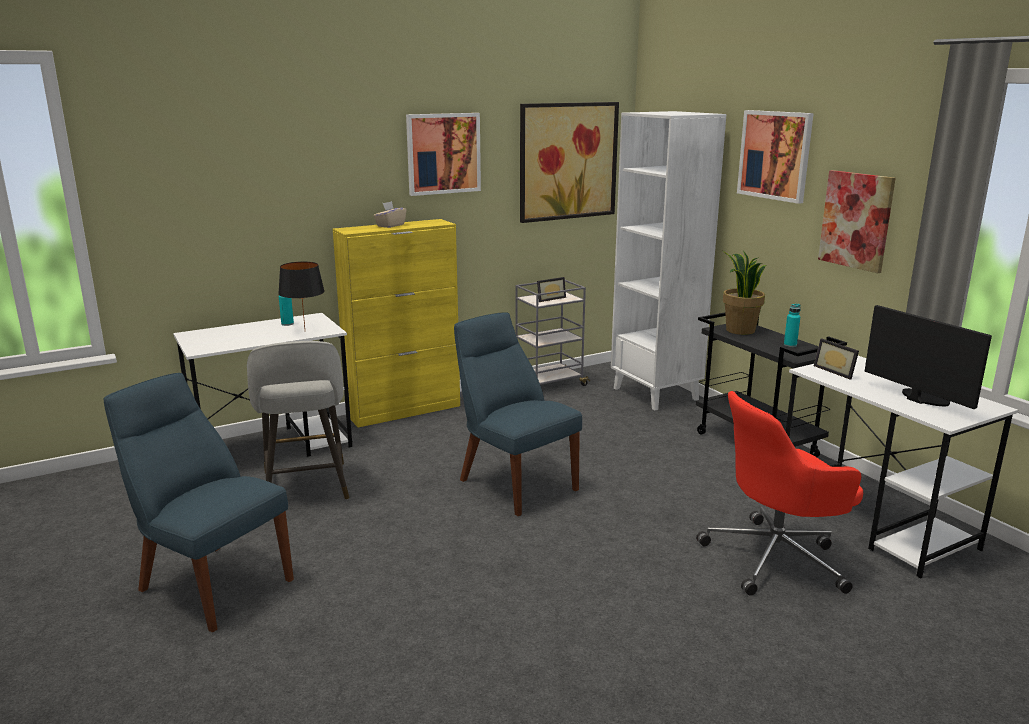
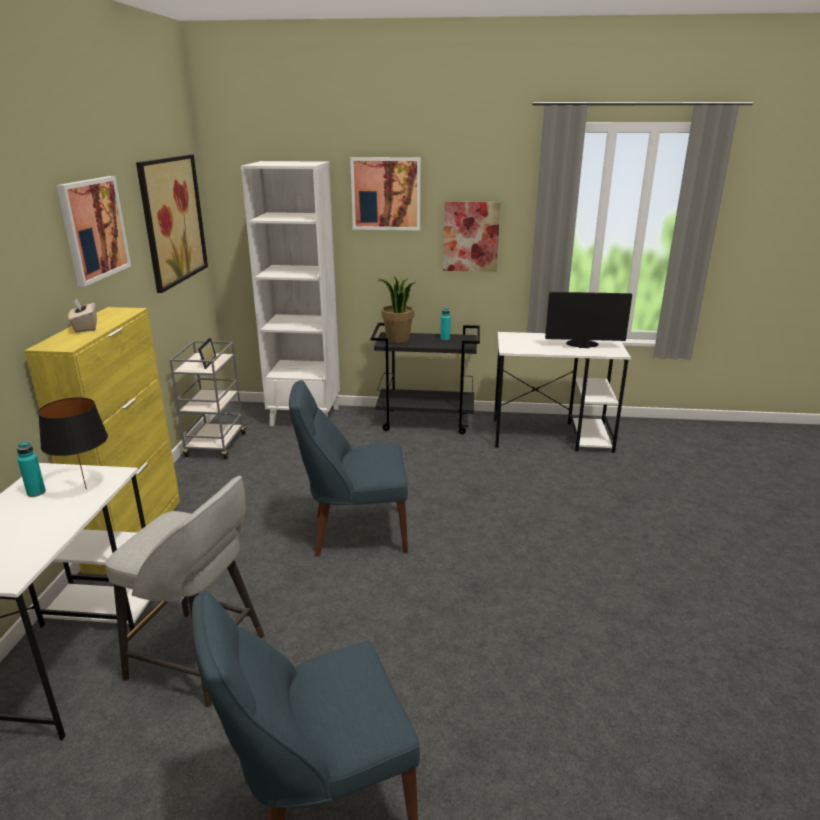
camera: 55 degrees left, 5 degrees up
red office chair [696,391,863,596] -> none
picture frame [814,338,859,380] -> none

